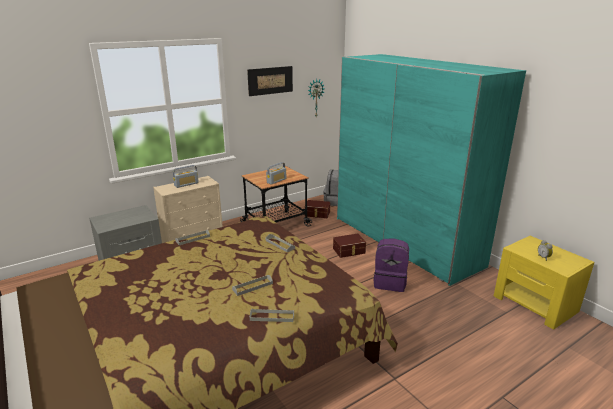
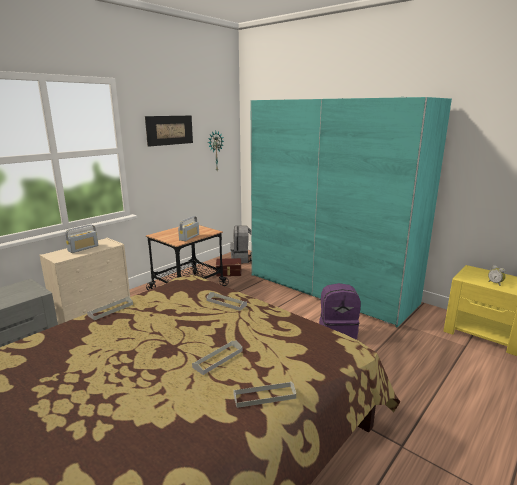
camera: 15 degrees left, 5 degrees down
brown storage box [333,233,366,258] -> none

